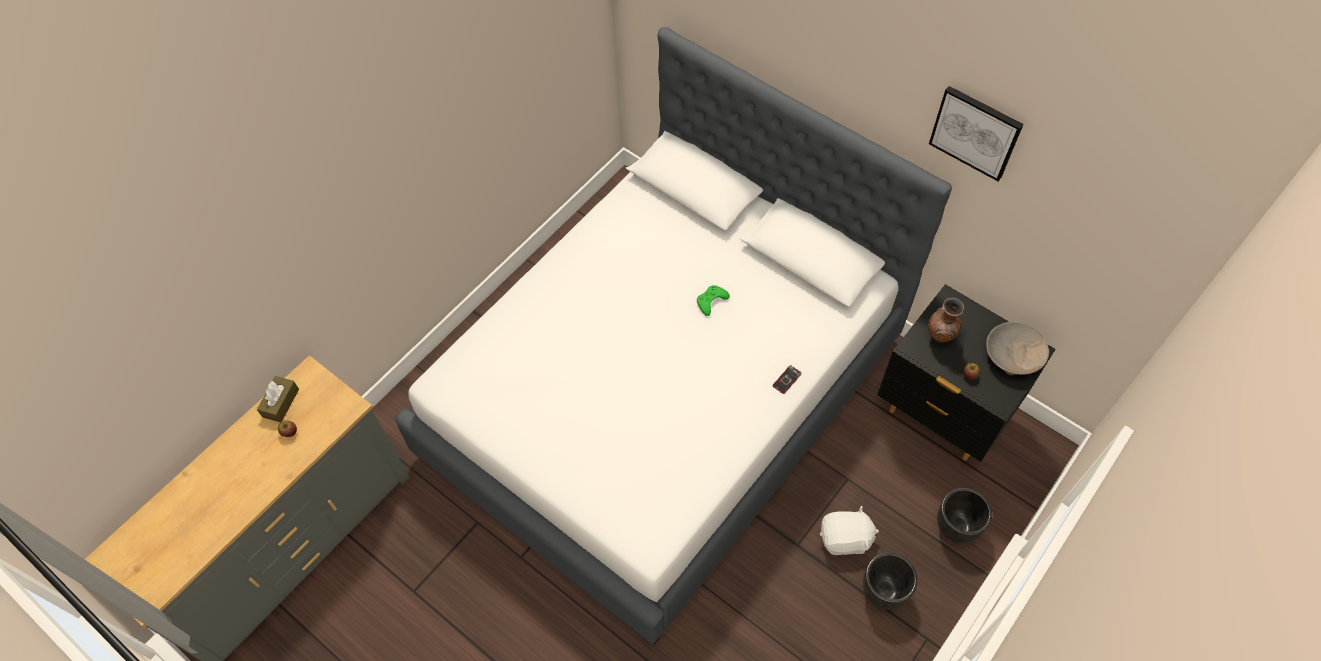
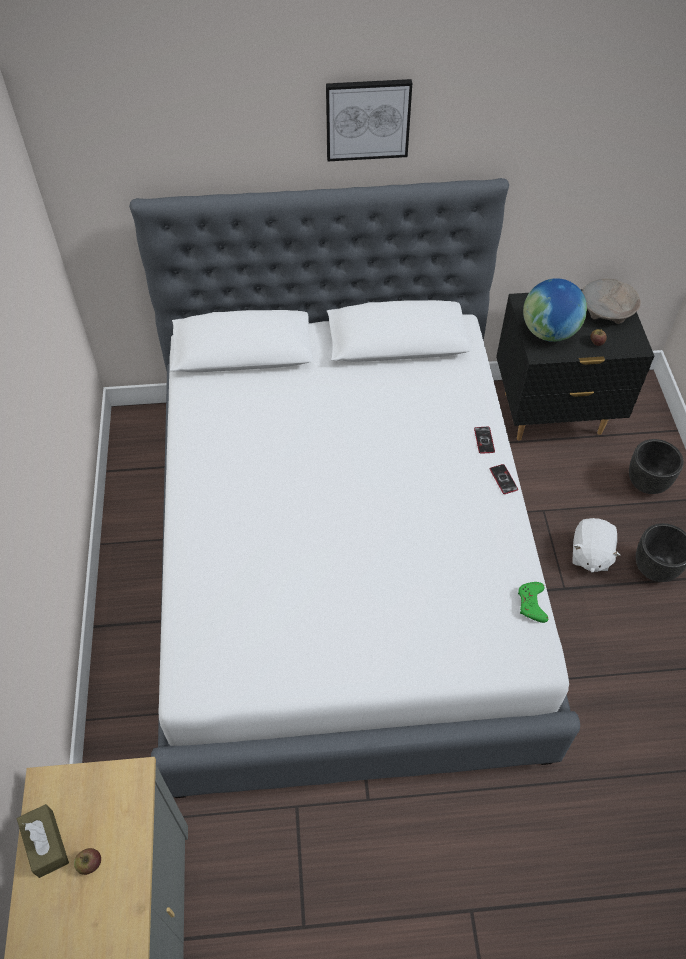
camera: 45 degrees left, 5 degrees down
green game controller [697,285,730,316] -> green game controller moved to [518,582,548,623]
white plush toy [820,506,879,555] -> white plush toy turned 150 degrees clockwise [572,518,621,573]
brown vase [928,298,965,344] -> globe [523,278,587,342]
picture [929,86,1024,181] -> picture moved to [326,79,412,161]
none -> phone [490,464,518,494]

